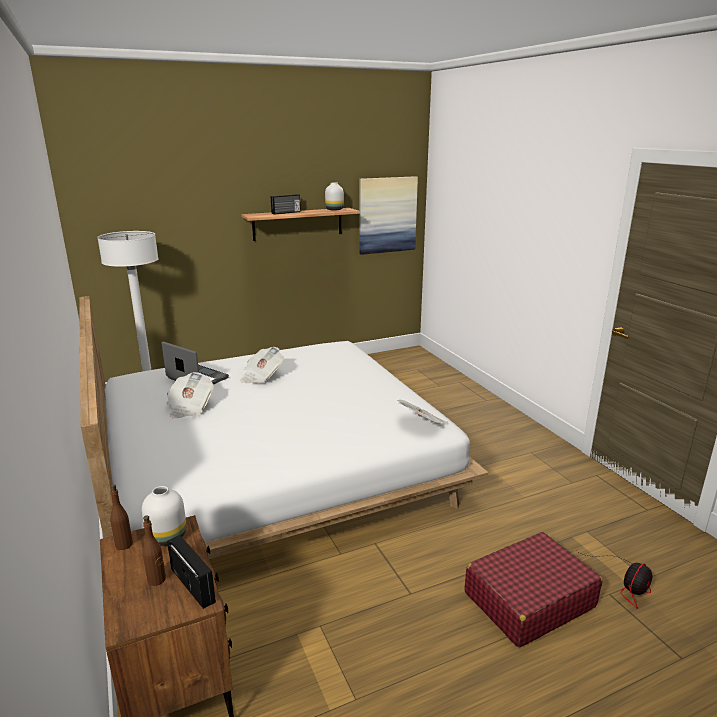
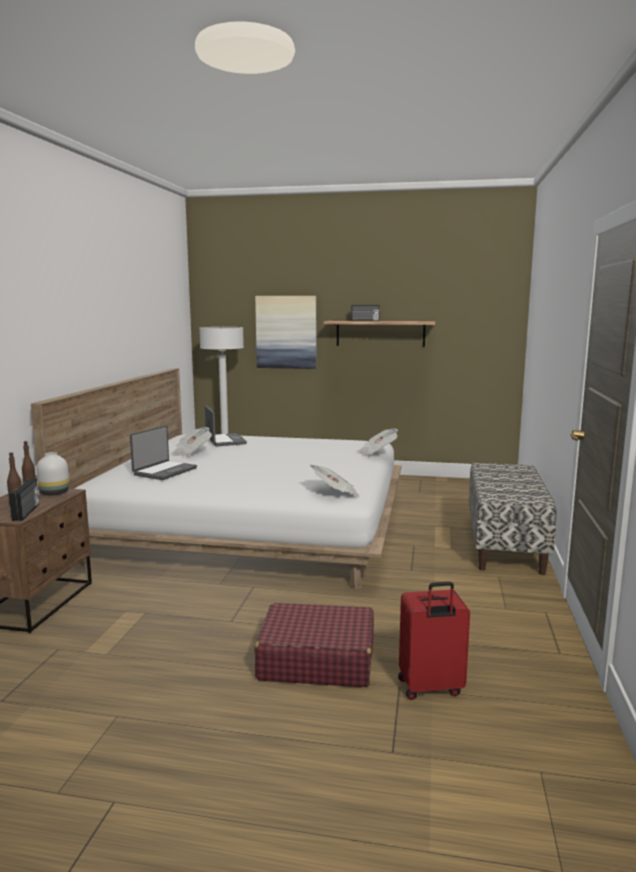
camera: 35 degrees right, 10 degrees down
newspaper [240,347,284,384] -> newspaper moved to [356,428,398,455]
white vase [325,182,344,210] -> none
picture [359,176,418,255] -> picture moved to [255,296,316,369]
fan [575,550,652,609] -> red suitcase [398,582,470,700]
none -> laptop [130,425,197,480]
none -> bench [469,463,557,575]

